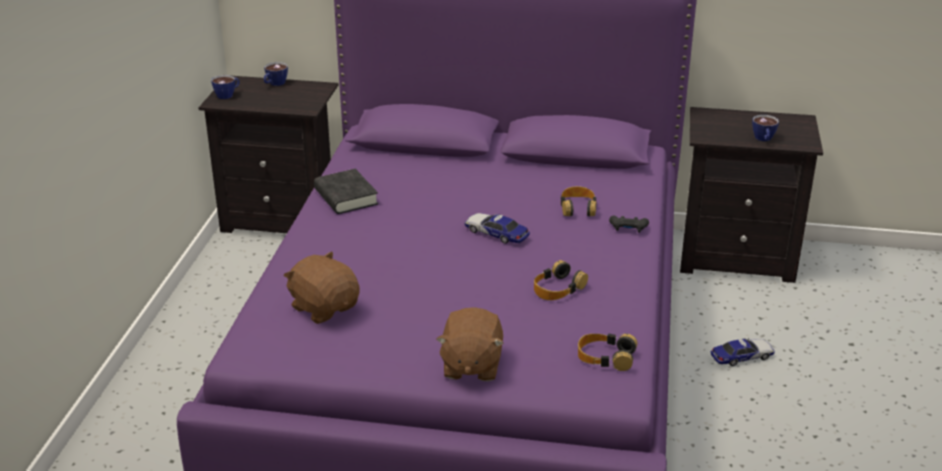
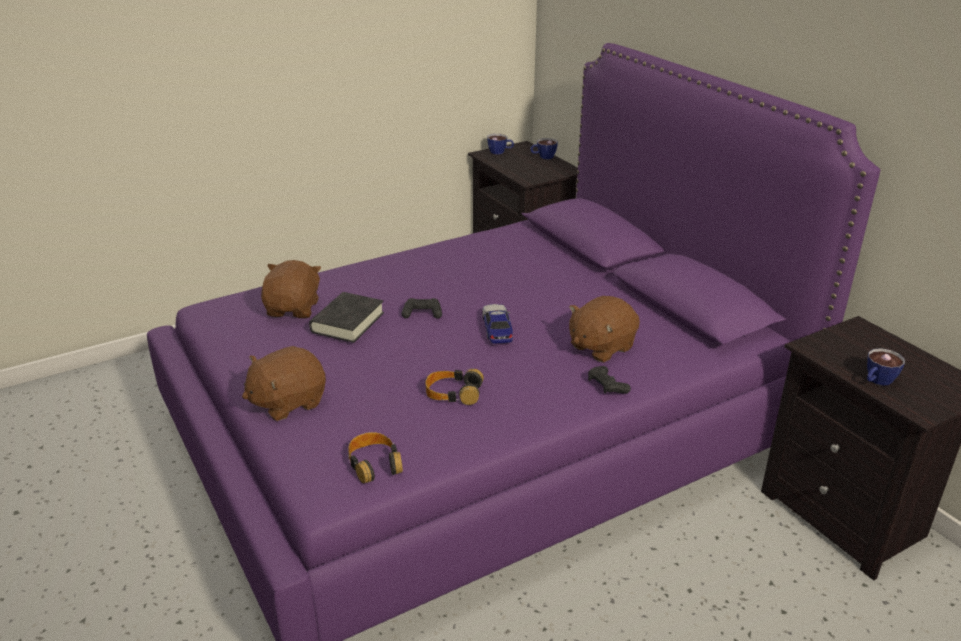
camera: 50 degrees right, 0 degrees up
black book [314,169,378,214] -> black book moved to [309,292,384,343]
headphones [560,186,596,216] -> brown plush toy [569,296,640,362]
toy car [711,338,775,366] -> none
none -> black game controller [402,298,442,319]

